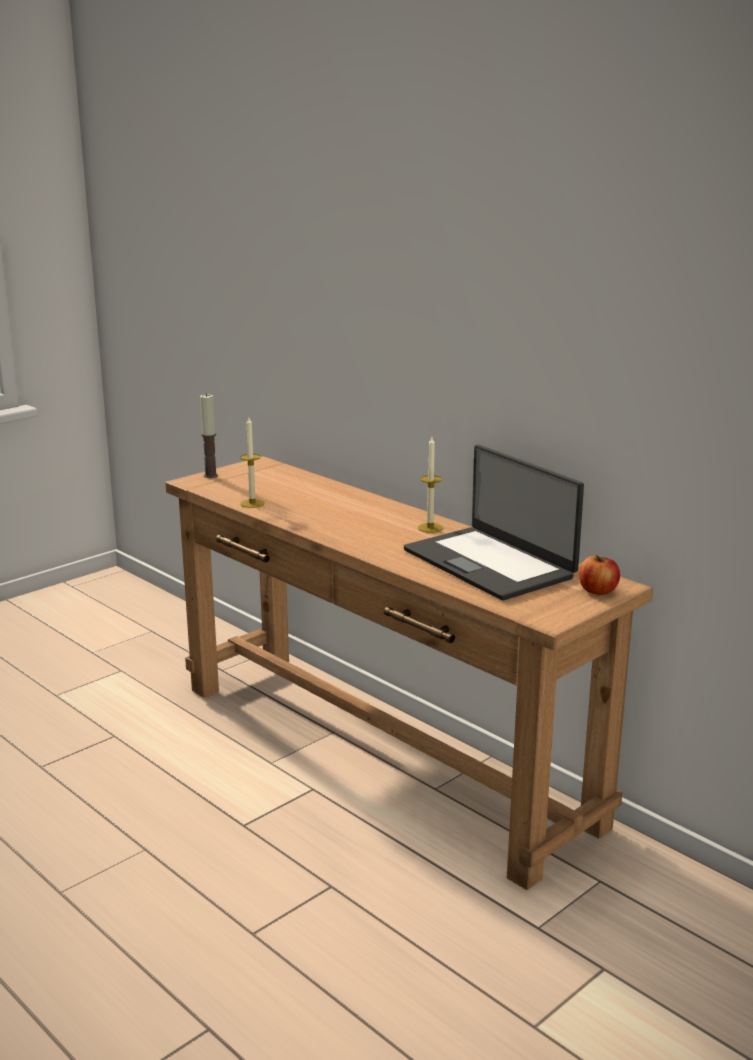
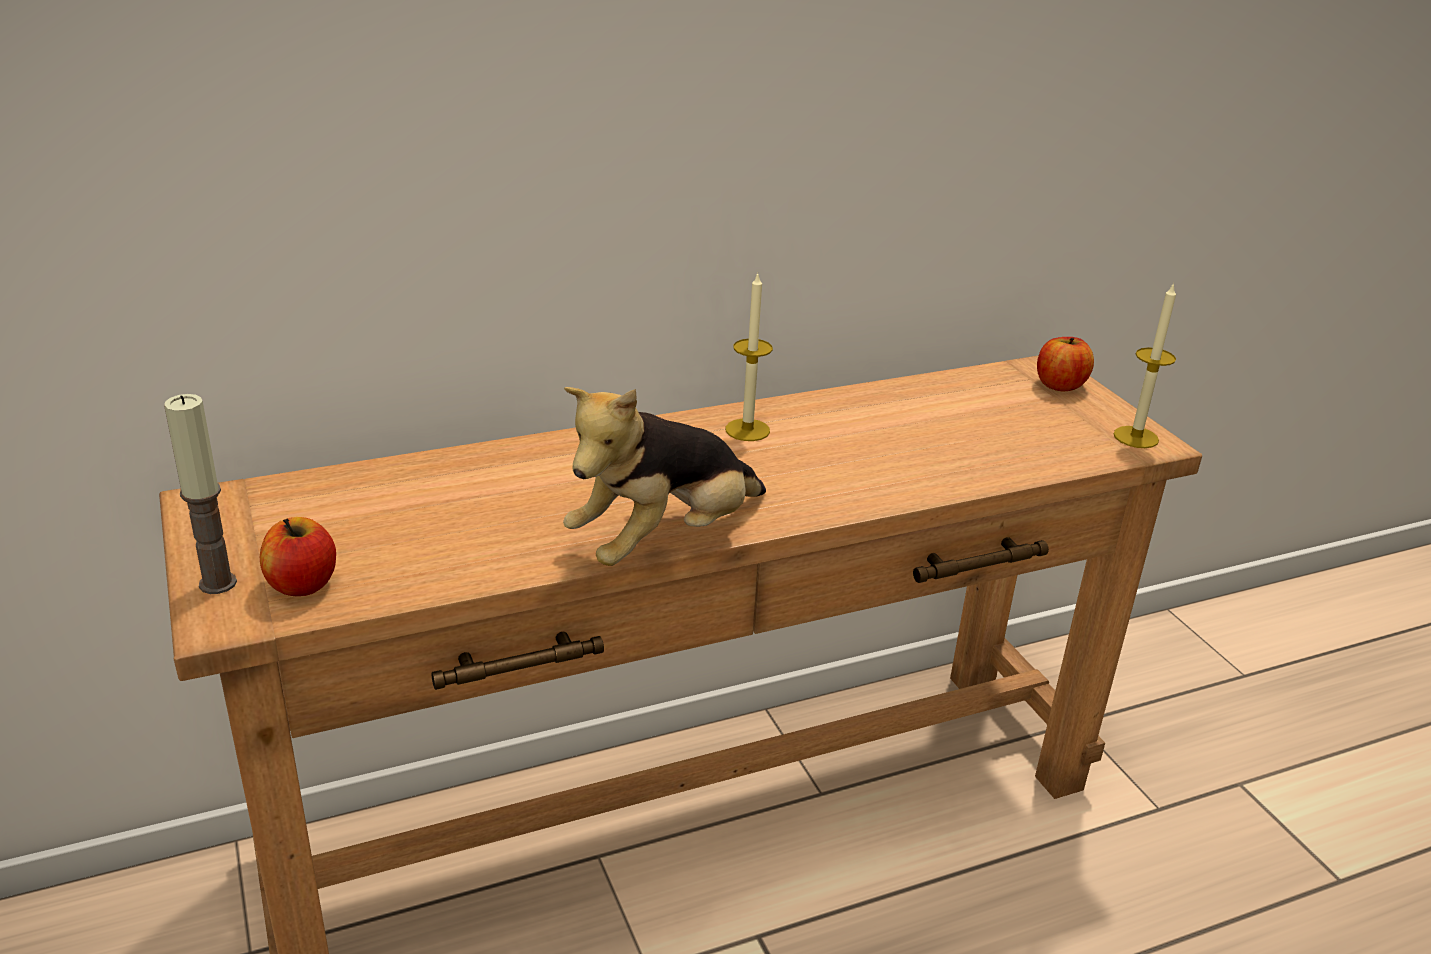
camera: 70 degrees left, 10 degrees up
candle [240,417,265,508] -> candle moved to [1113,282,1176,448]
laptop [404,445,584,600] -> none
none -> apple [260,517,336,596]
none -> plush toy [563,387,766,566]

